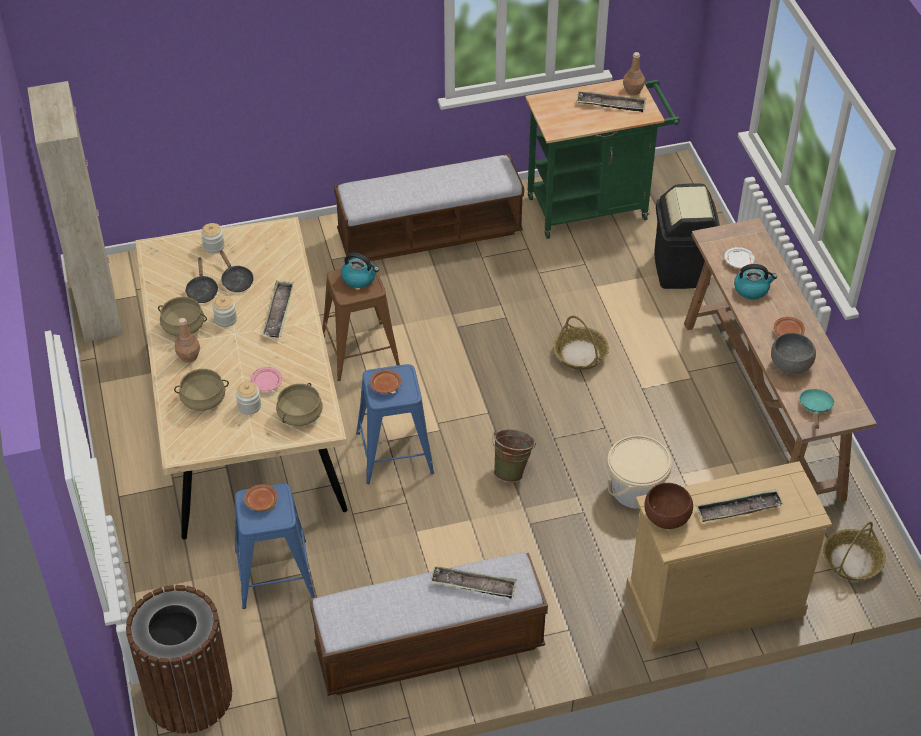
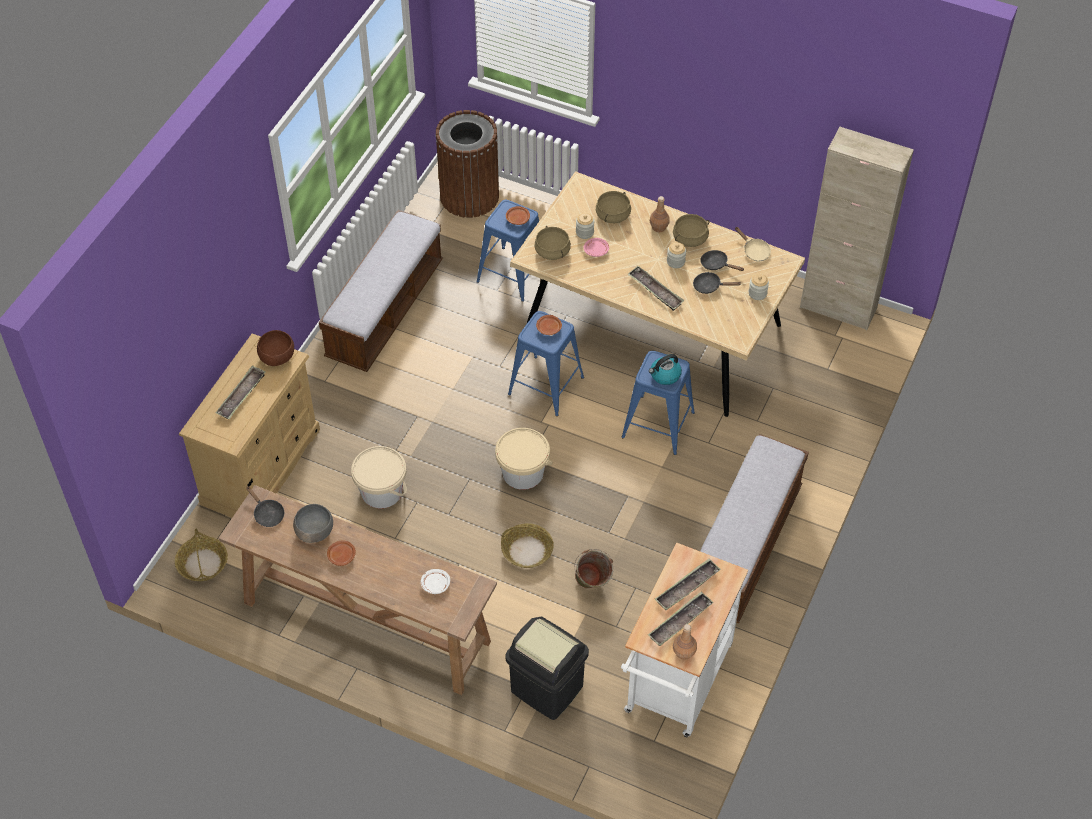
camera: 130 degrees right, 5 degrees up
brown stool [322,263,400,381] -> blue stool [622,351,695,455]
tray [431,566,517,598] -> tray moved to [655,559,721,610]
green bucket [492,429,536,482] -> green bucket moved to [575,549,613,589]
green cart [525,79,680,239] -> white cart [621,542,748,737]
kettle [734,264,777,300] -> none
turquoise frying pan [799,389,835,429] -> black frying pan [246,486,284,527]
none -> beige bucket [495,428,553,490]
none -> beige frying pan [735,227,771,262]

